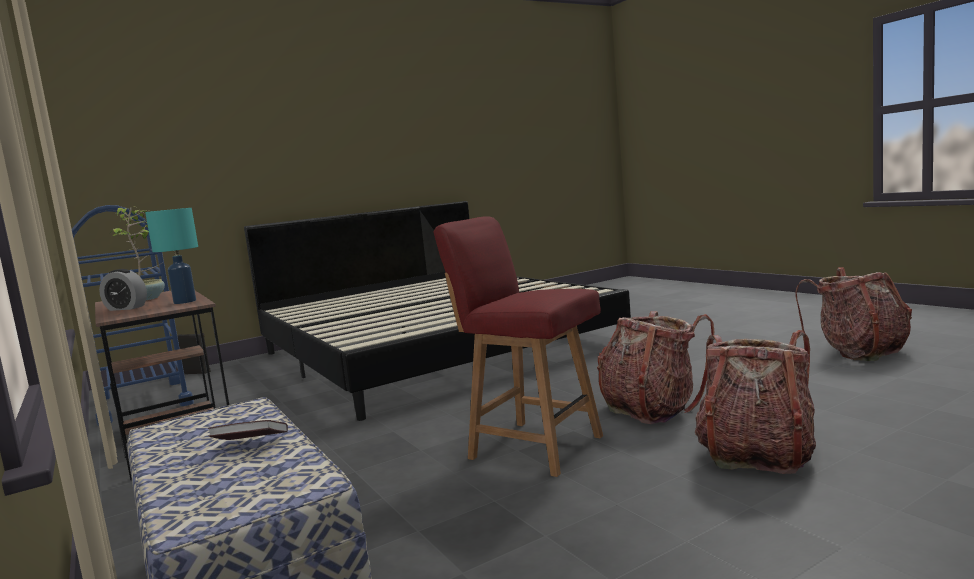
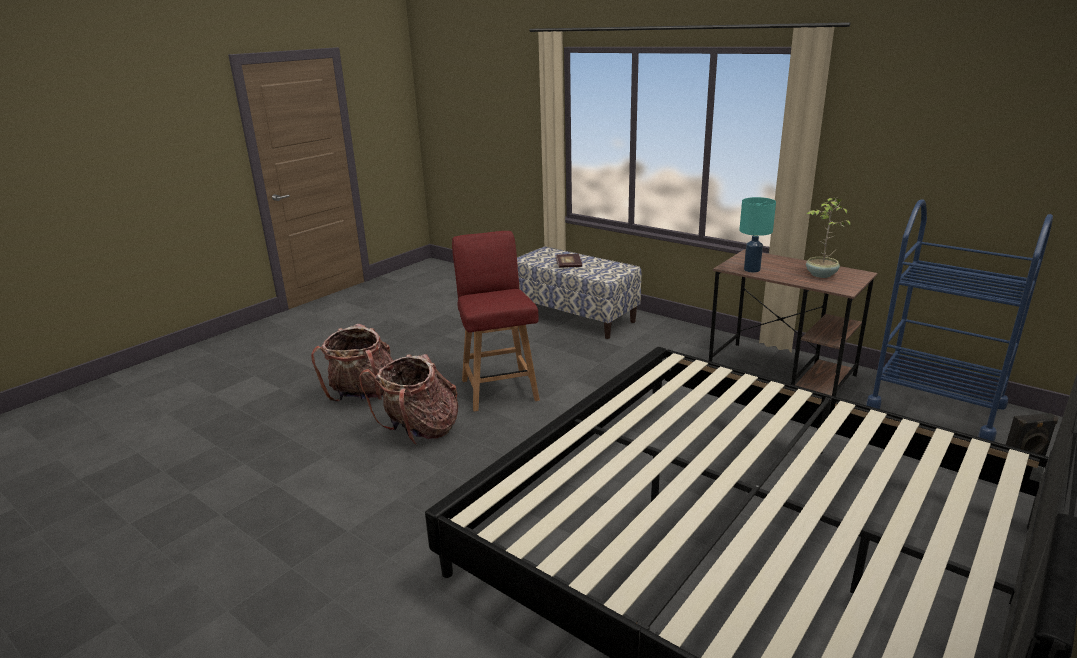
camera: 160 degrees right, 15 degrees up
alarm clock [99,269,147,311] -> none
red chair [434,216,603,477] -> red chair turned 120 degrees counterclockwise [452,231,540,412]
backpack [795,267,912,361] -> none

